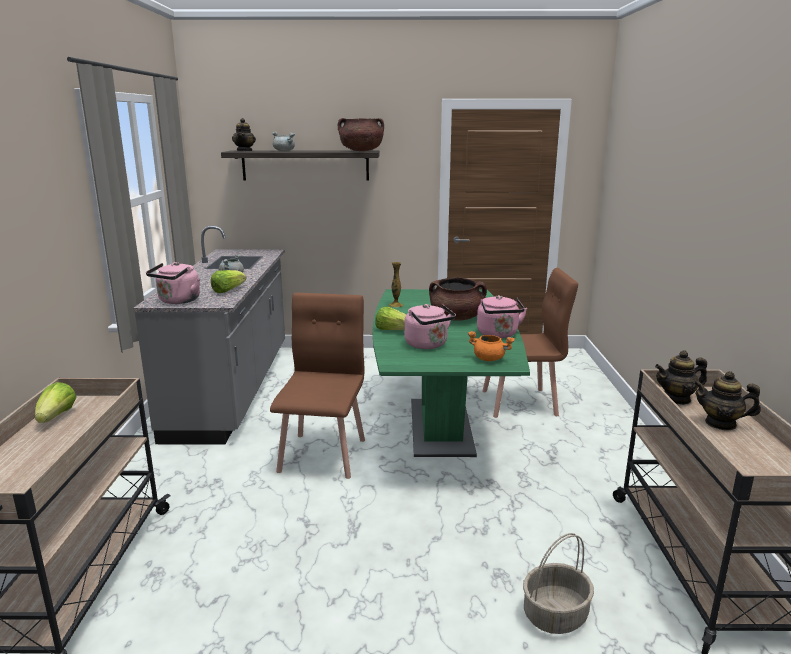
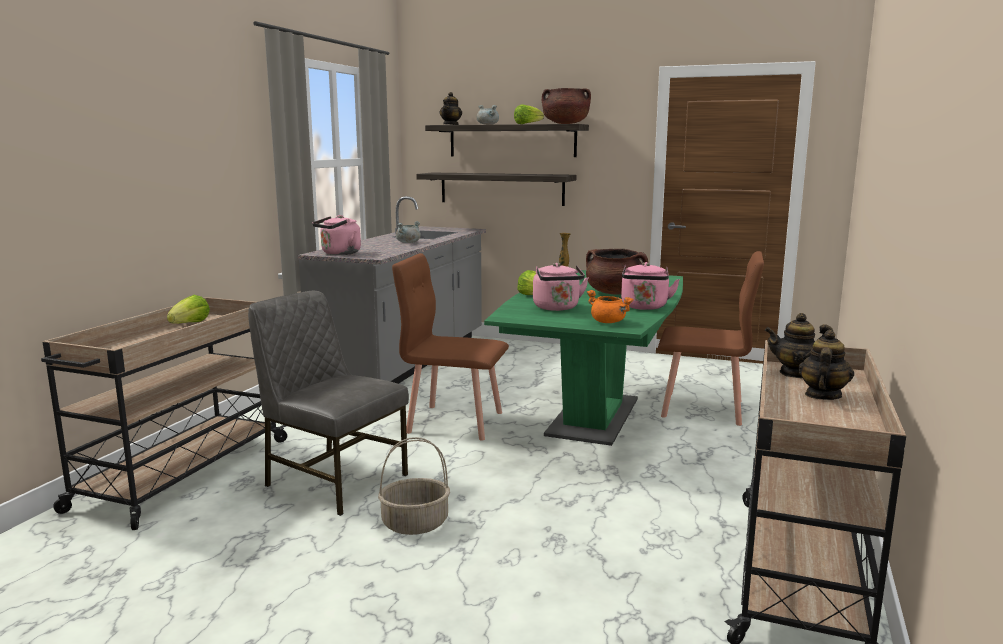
camera: 20 degrees right, 5 degrees down
lettuce [211,270,246,293] -> lettuce moved to [514,104,544,124]
brown chair [270,293,365,479] -> brown chair turned 105 degrees counterclockwise [392,253,509,441]
basket [523,533,594,634] -> basket moved to [378,437,450,535]
teapot [694,371,761,430] -> teapot turned 75 degrees clockwise [798,330,854,400]
none -> grey chair [248,291,409,516]
none -> shelf [417,172,576,206]

